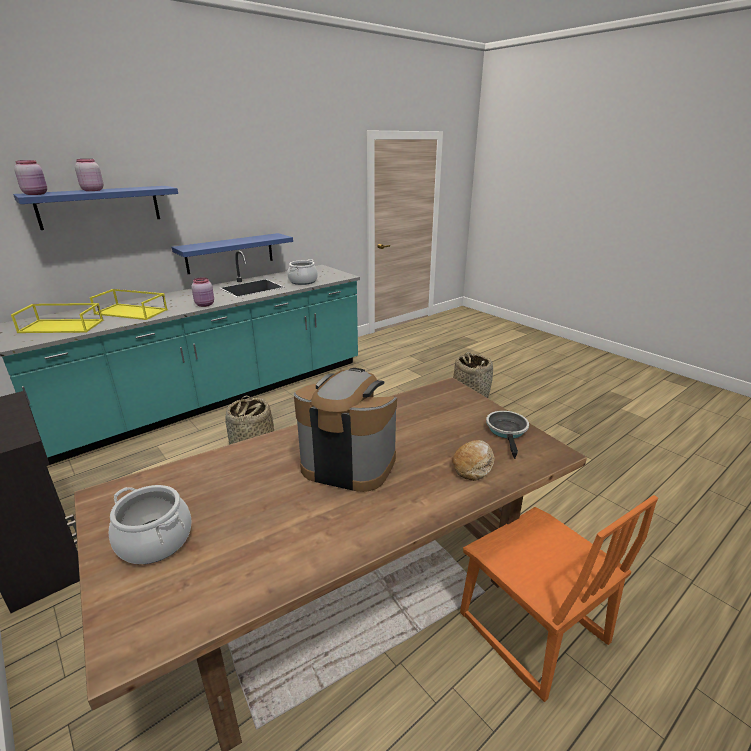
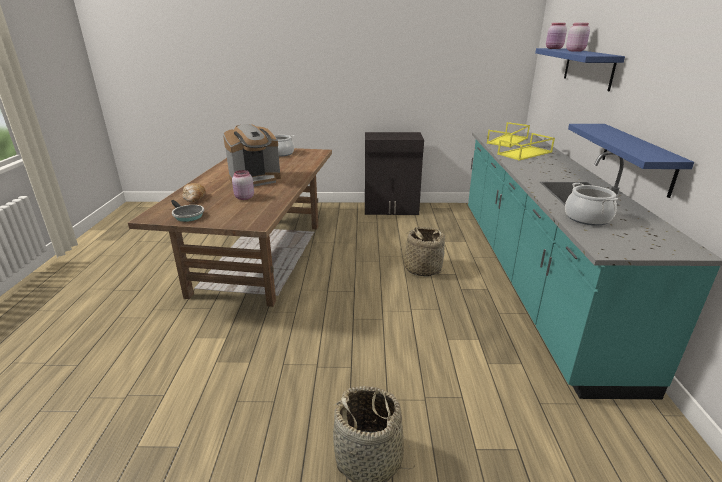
camera: 130 degrees right, 0 degrees up
pink jar [192,277,214,307] -> pink jar moved to [232,170,254,200]
orange chair [460,495,658,702] -> none

